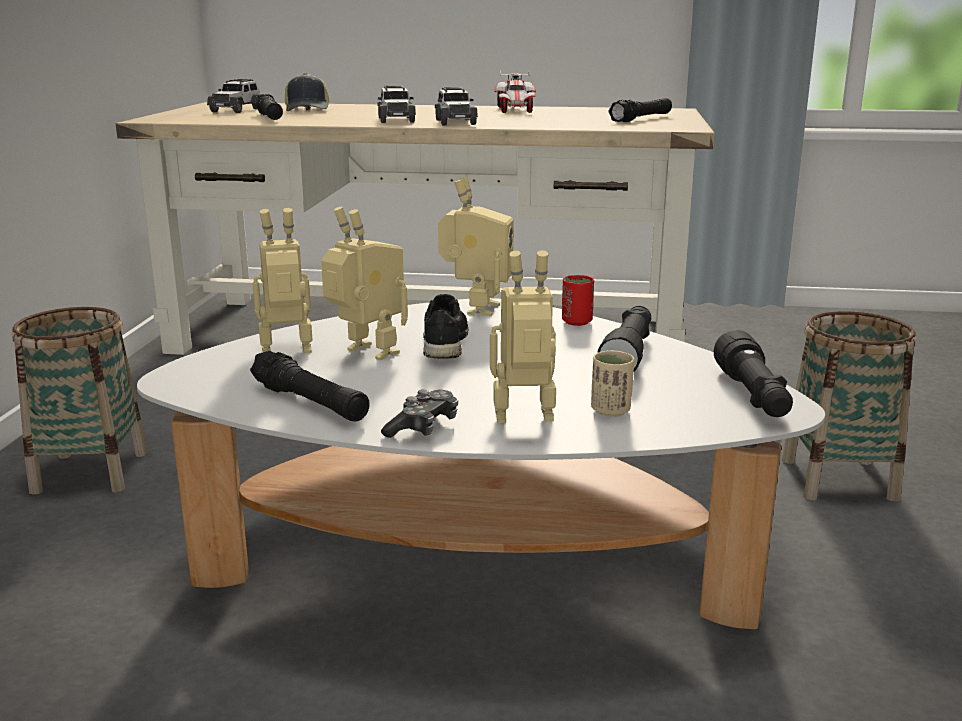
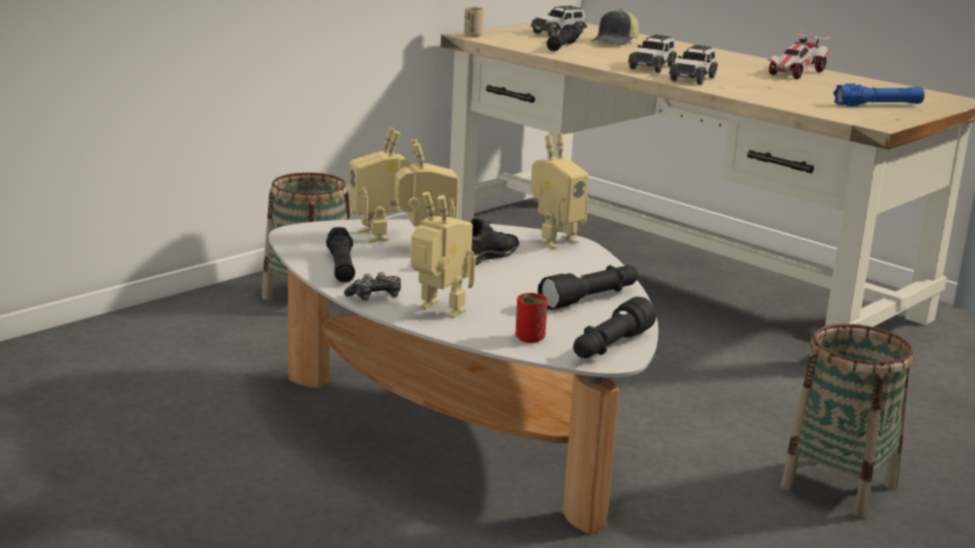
camera: 35 degrees right, 0 degrees up
toy robot [252,208,312,353] -> toy robot turned 135 degrees counterclockwise [349,127,411,243]
red cup [562,275,594,326] -> red cup moved to [516,293,548,343]
beige cup [591,350,634,417] -> beige cup moved to [464,7,484,37]
black flashlight [608,98,672,122] -> blue flashlight [833,84,925,106]

